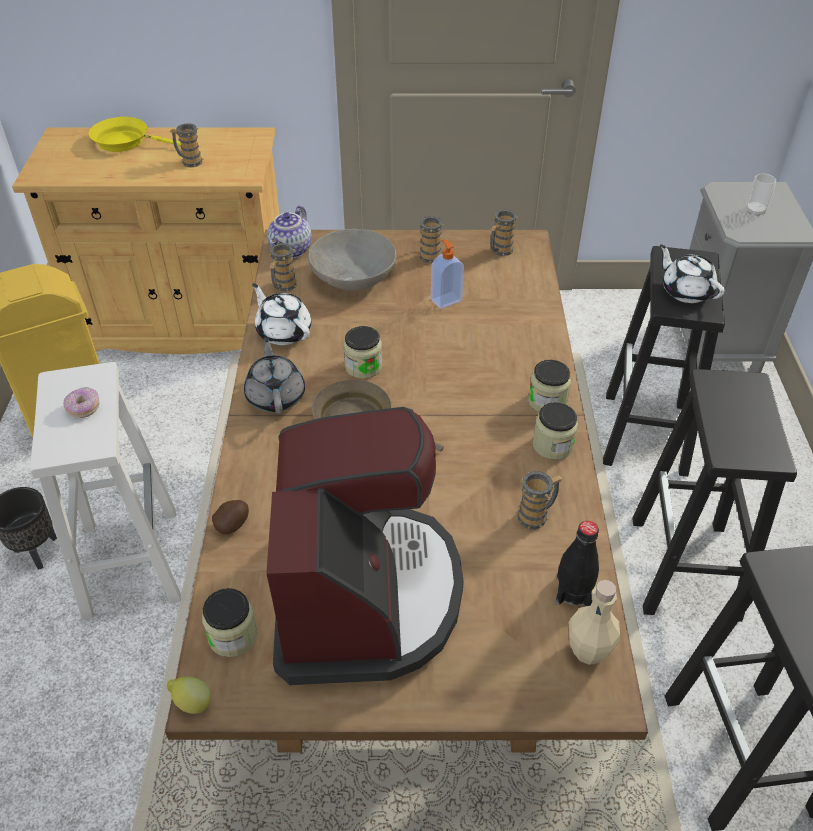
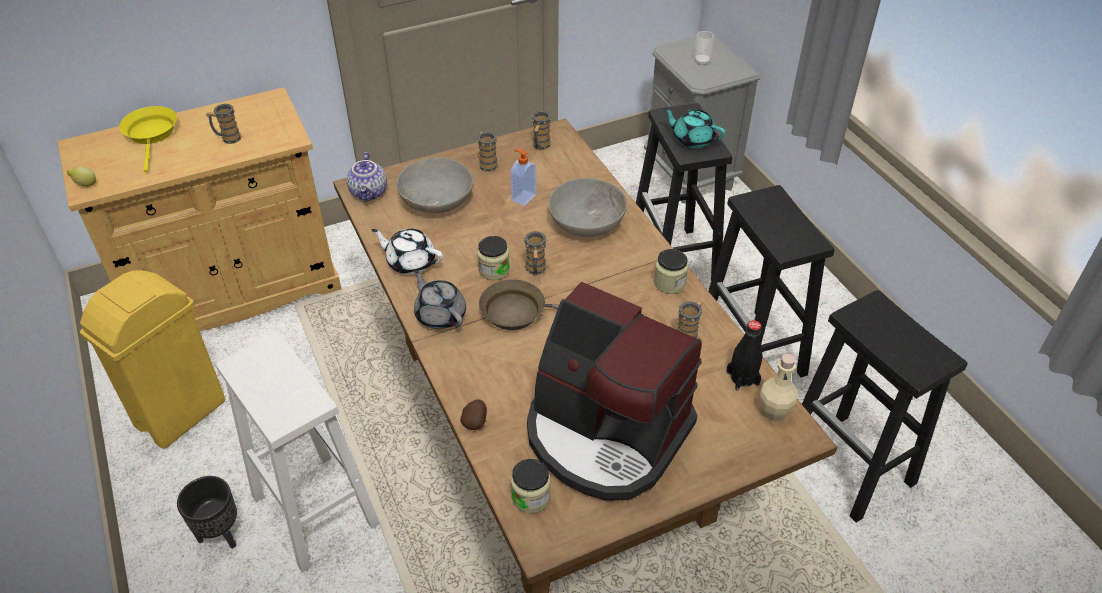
camera: 25 degrees left, 0 degrees up
donut [63,387,99,418] -> none
yellow frying pan [89,117,181,152] -> yellow frying pan turned 90 degrees clockwise [119,106,177,173]
lemon [167,676,211,714] -> lemon moved to [67,167,97,187]
coffee machine [266,407,464,685] -> coffee machine turned 150 degrees clockwise [527,282,702,501]
mug [269,243,298,292] -> mug moved to [522,231,548,275]
jar [528,360,571,412] -> none
white teapot [660,244,725,303] -> turquoise teapot [663,108,726,148]
none -> grey bowl [548,178,627,237]

